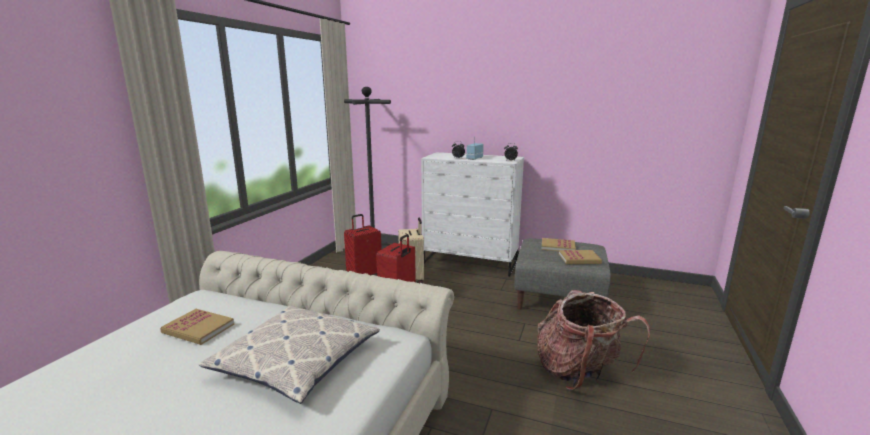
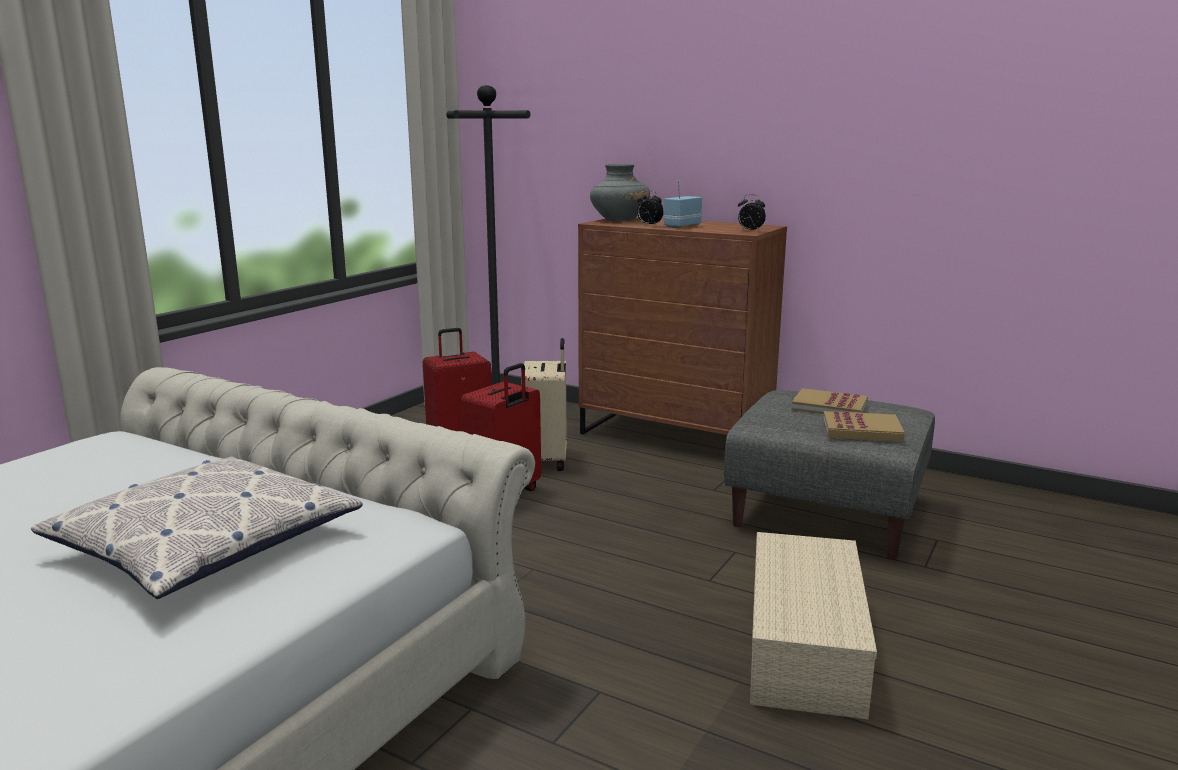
camera: 10 degrees right, 0 degrees up
book [160,309,234,345] -> none
white dresser [421,152,524,276] -> brown dresser [578,217,787,435]
backpack [537,290,650,390] -> beige storage box [750,532,877,719]
none -> grey vase [590,164,650,221]

